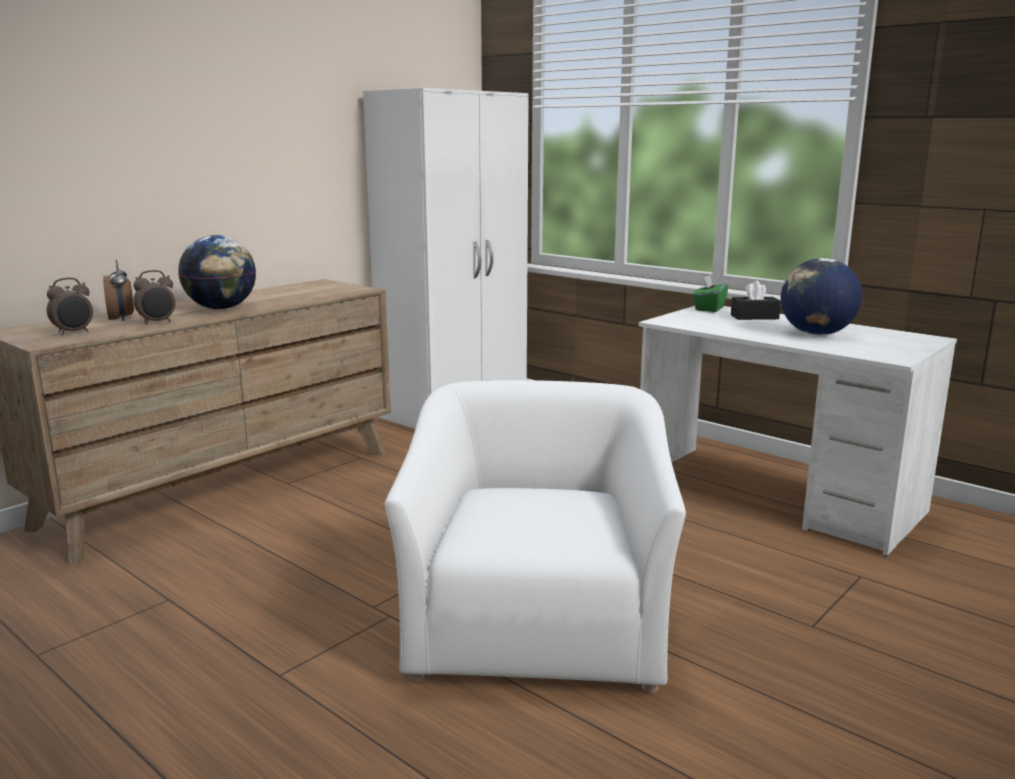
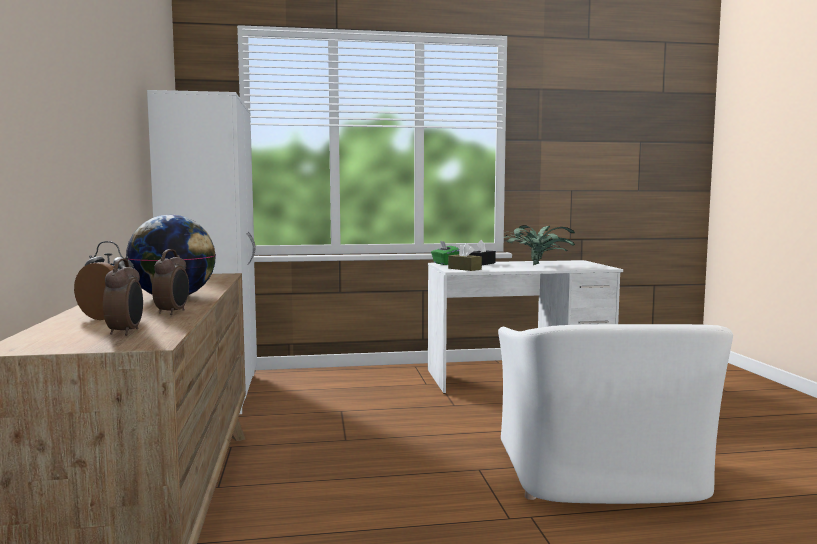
camera: 50 degrees left, 10 degrees down
white armchair [385,380,686,693] -> white armchair turned 135 degrees counterclockwise [498,324,733,504]
globe [781,258,862,335] -> potted plant [504,225,575,265]
none -> brown tissue box [448,243,482,271]

